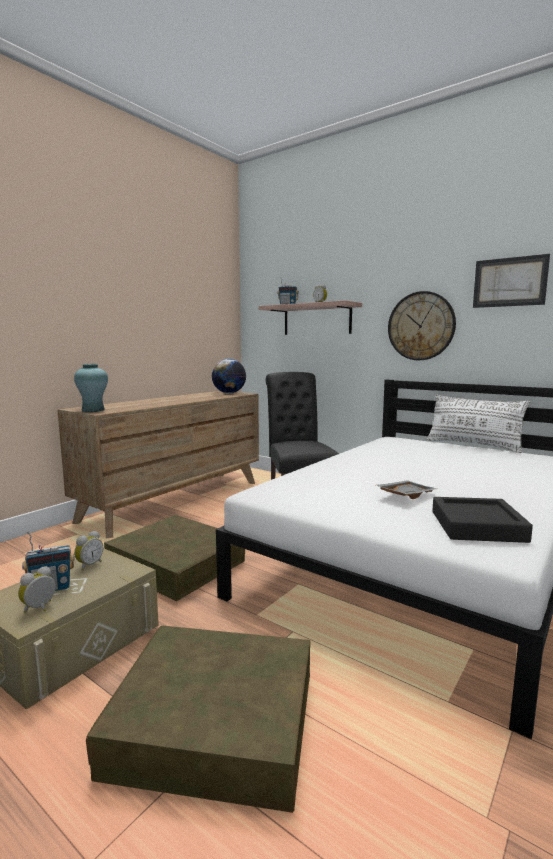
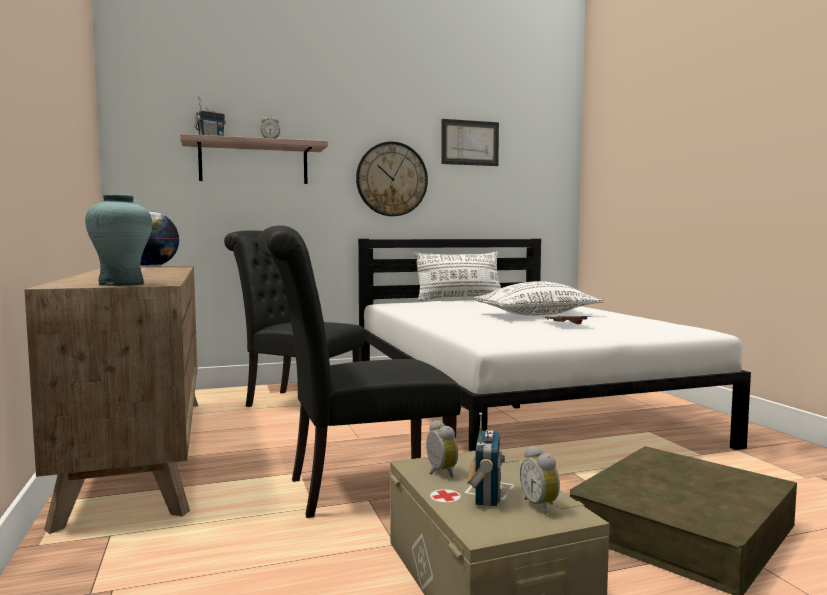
camera: 55 degrees left, 5 degrees down
brown storage box [104,515,245,601] -> black chair [258,225,462,518]
black tray [432,497,533,543] -> none
none -> white pillow [474,281,604,316]

